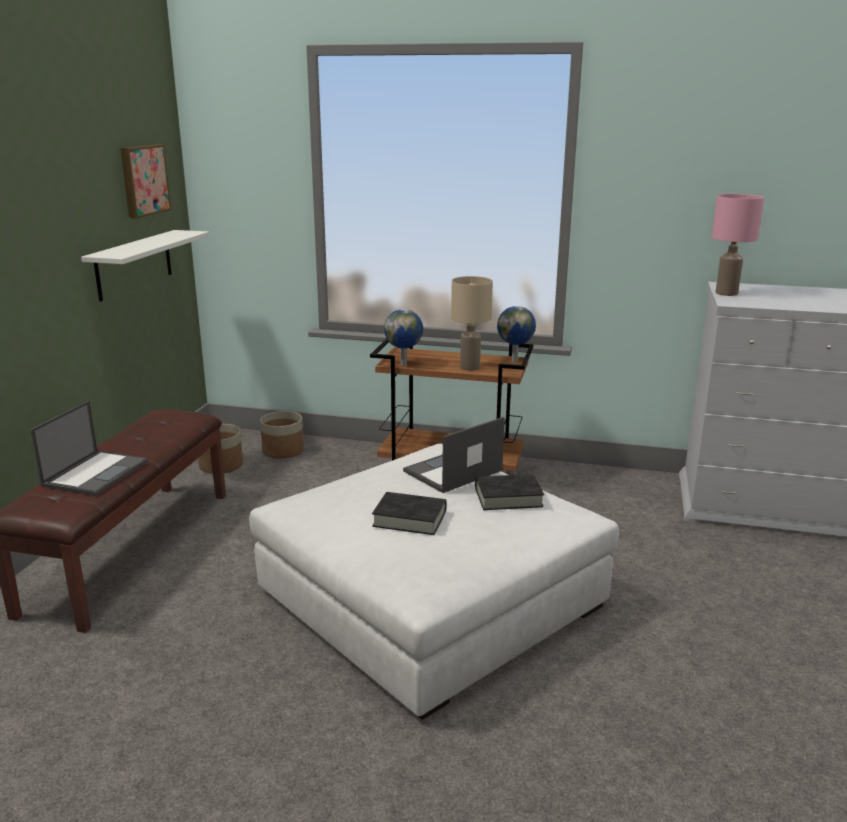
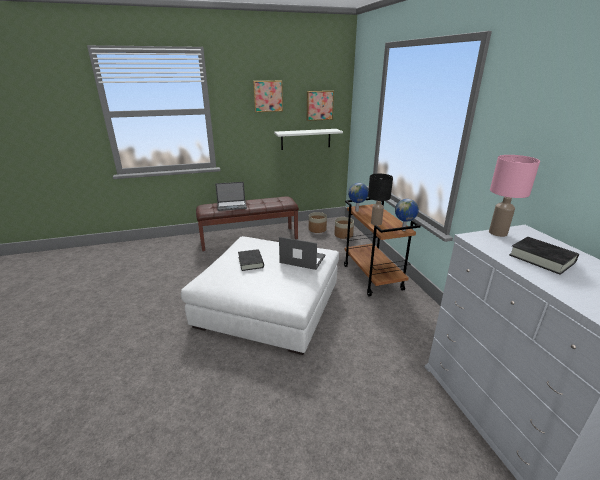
camera: 60 degrees right, 5 degrees up
beige table lamp [451,276,493,371] -> black table lamp [368,174,393,225]
black book [475,474,544,510] -> black book moved to [509,237,579,275]
none -> picture [253,81,283,112]

